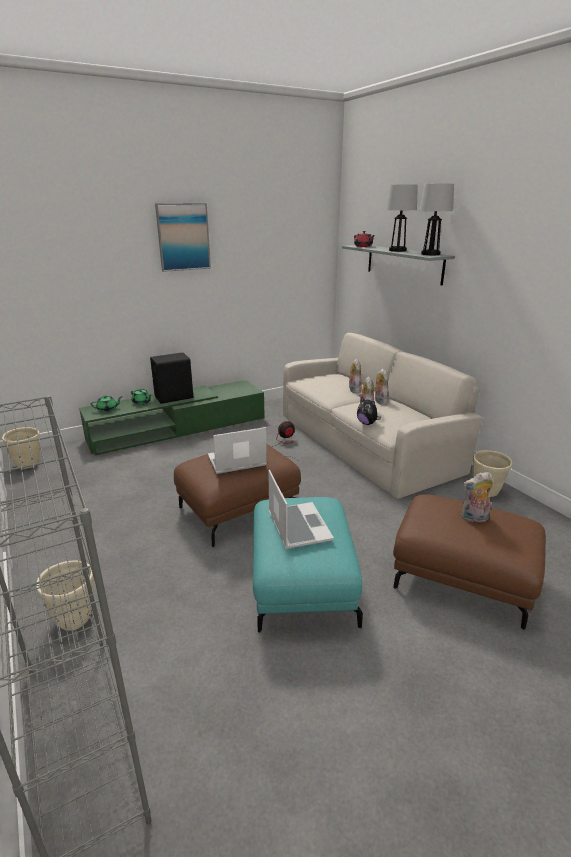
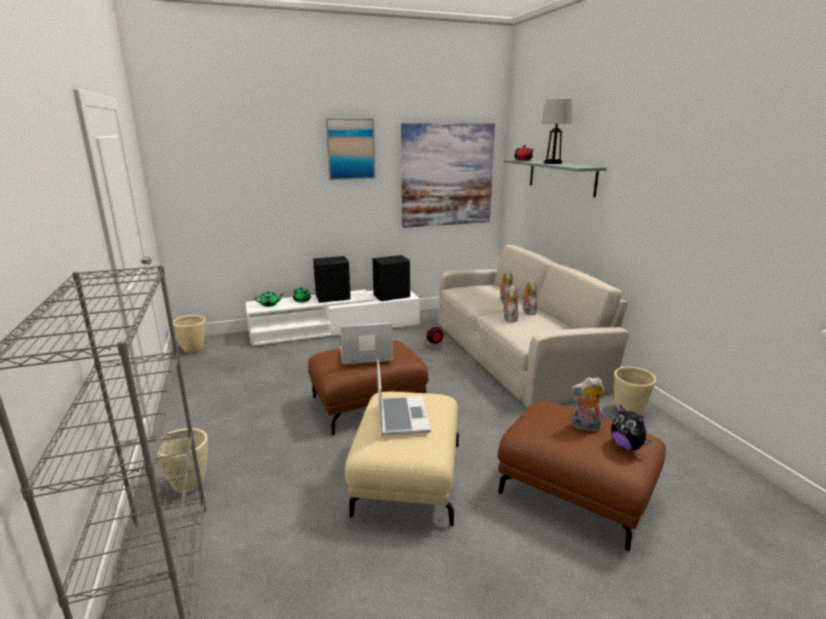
camera: 10 degrees right, 5 degrees down
green tv stand [79,380,265,455] -> white tv stand [246,290,420,346]
turquoise ottoman [253,497,363,633] -> beige ottoman [345,392,459,527]
plush toy [357,396,381,425] -> plush toy moved to [611,405,652,450]
table lamp [419,183,454,255] -> none
none -> black speaker [373,255,410,301]
none -> picture [401,123,495,228]

